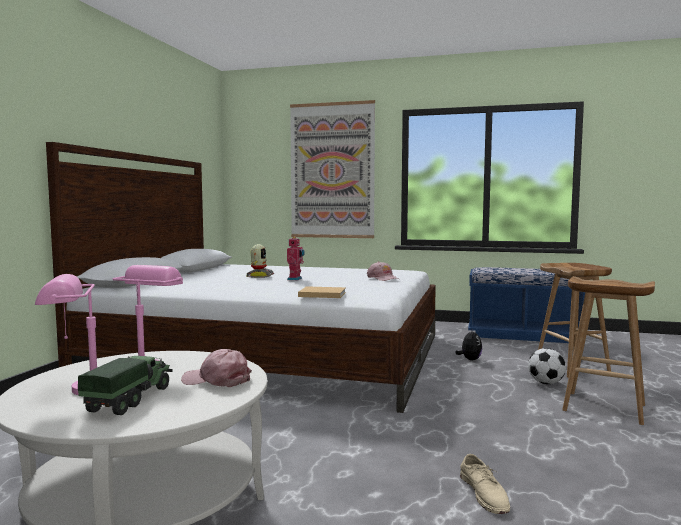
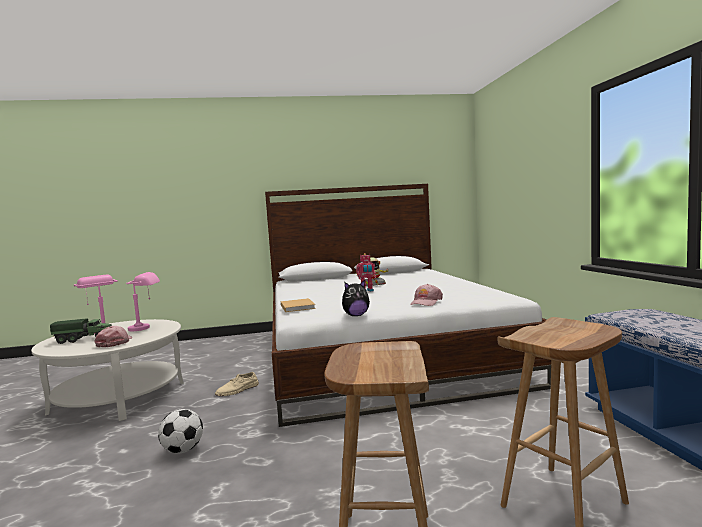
camera: 65 degrees right, 0 degrees up
picture [290,100,375,238] -> none
plush toy [456,328,482,360] -> plush toy moved to [342,280,370,316]
beige shoe [460,454,510,514] -> beige shoe moved to [215,372,259,396]
football [528,348,566,384] -> football moved to [158,409,203,454]

